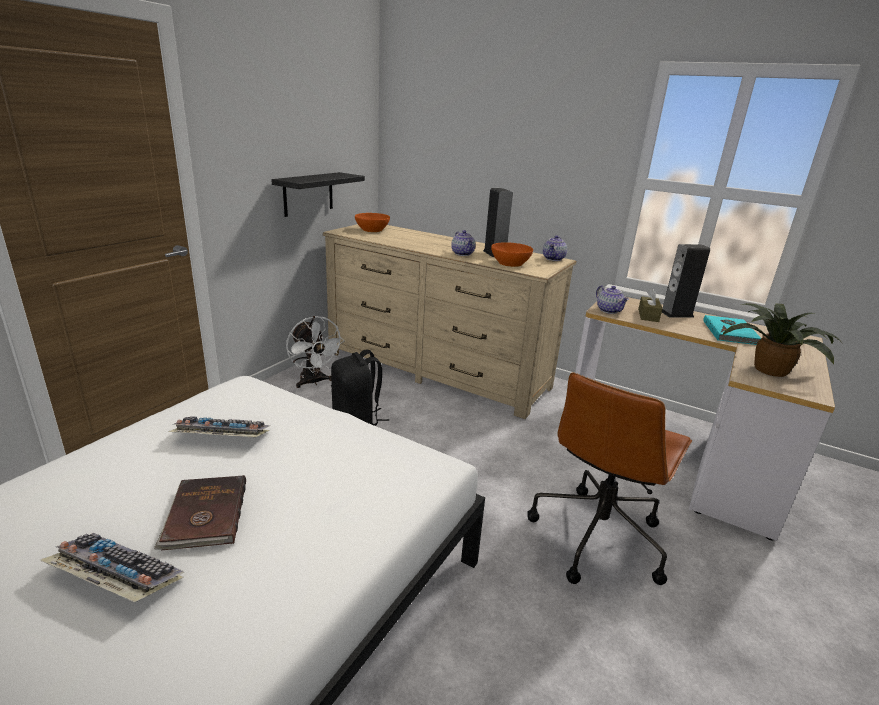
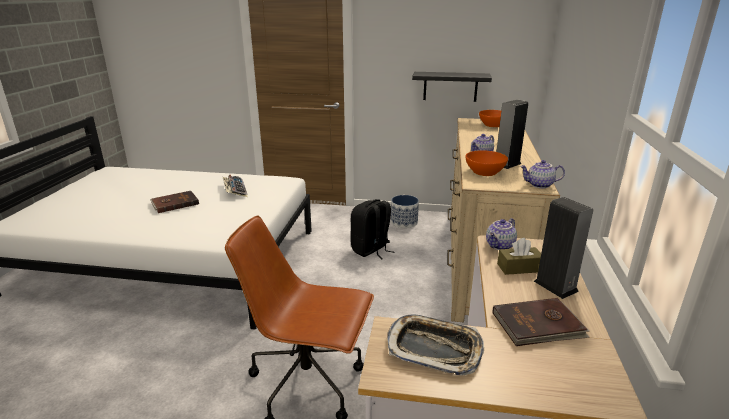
camera: 70 degrees right, 0 degrees up
keyboard [40,533,184,602] -> none
white fan [286,316,344,388] -> planter [391,195,419,228]
turquoise book [703,315,761,345] -> brown book [493,298,590,346]
potted plant [722,303,843,377] -> tray [387,315,484,376]

